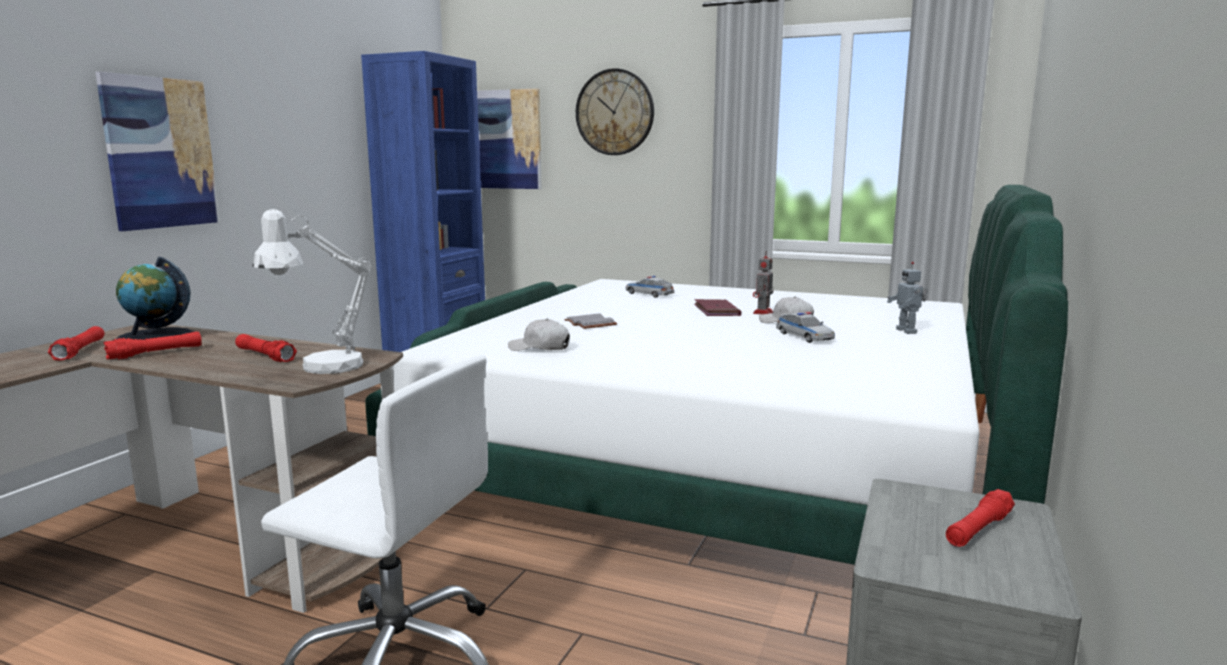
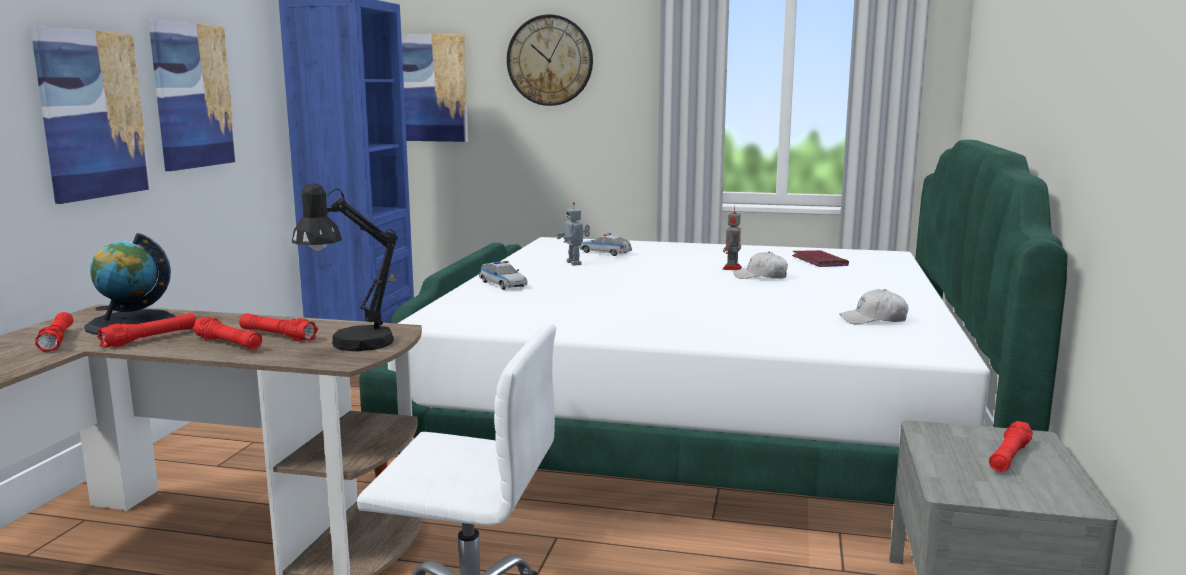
camera: 10 degrees left, 0 degrees up
white table lamp [253,209,372,374] -> black table lamp [292,184,398,351]
white cap [508,319,570,351] -> white cap moved to [839,289,908,324]
grey book [564,313,617,329] -> none
red book [694,299,741,316] -> red book moved to [792,250,849,267]
toy car [776,312,835,343] -> toy car moved to [479,261,528,290]
toy robot [887,262,928,334] -> toy robot moved to [557,202,590,266]
none -> picture [148,20,237,171]
none -> red flashlight [193,317,262,349]

